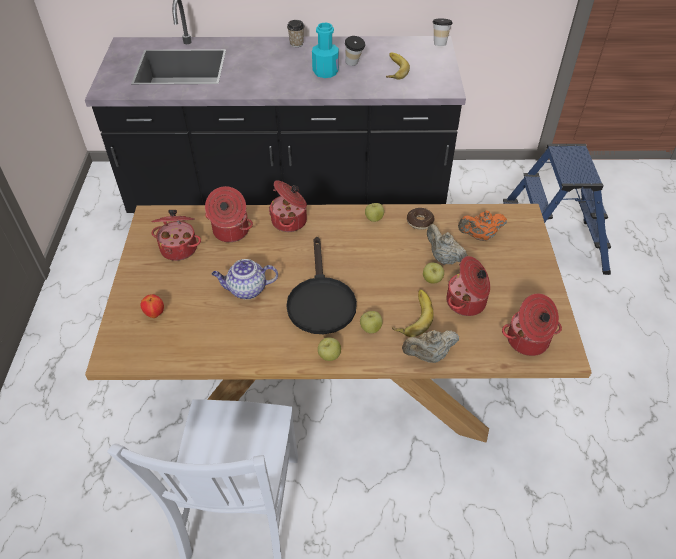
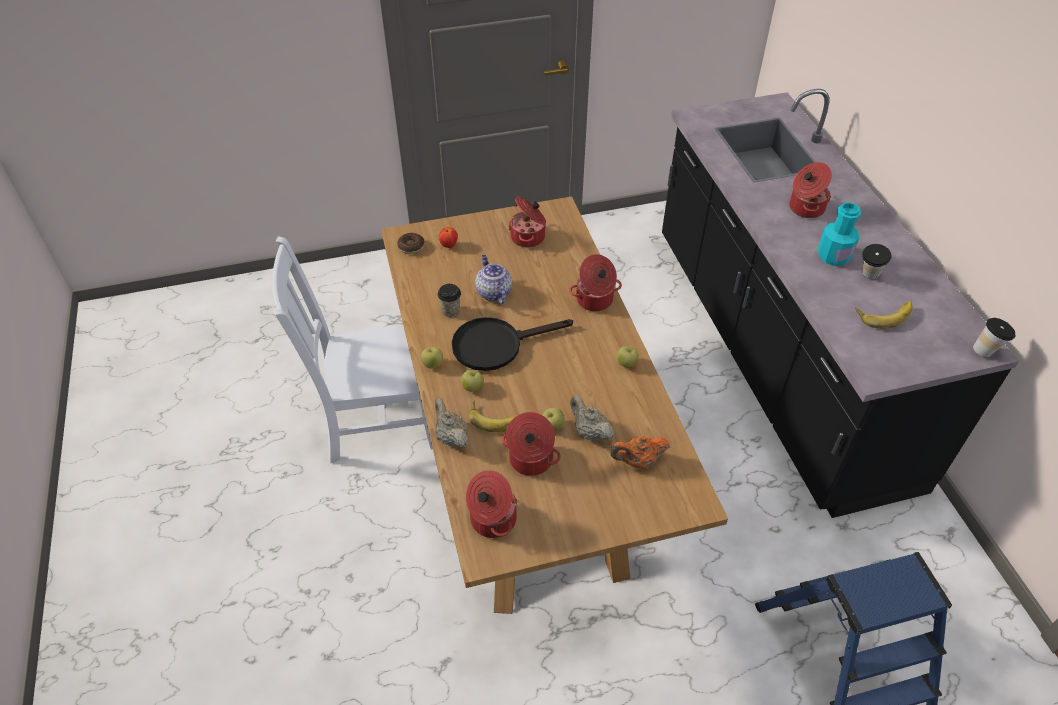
camera: 75 degrees right, 0 degrees up
cooking pot [205,186,253,242] -> cooking pot moved to [789,162,832,218]
cup [287,20,305,47] -> cup moved to [438,284,461,317]
donut [407,208,434,230] -> donut moved to [397,233,425,254]
beige teapot [427,224,467,265] -> beige teapot turned 75 degrees counterclockwise [570,395,614,441]
orange teapot [458,210,507,241] -> orange teapot turned 75 degrees counterclockwise [610,436,670,469]

